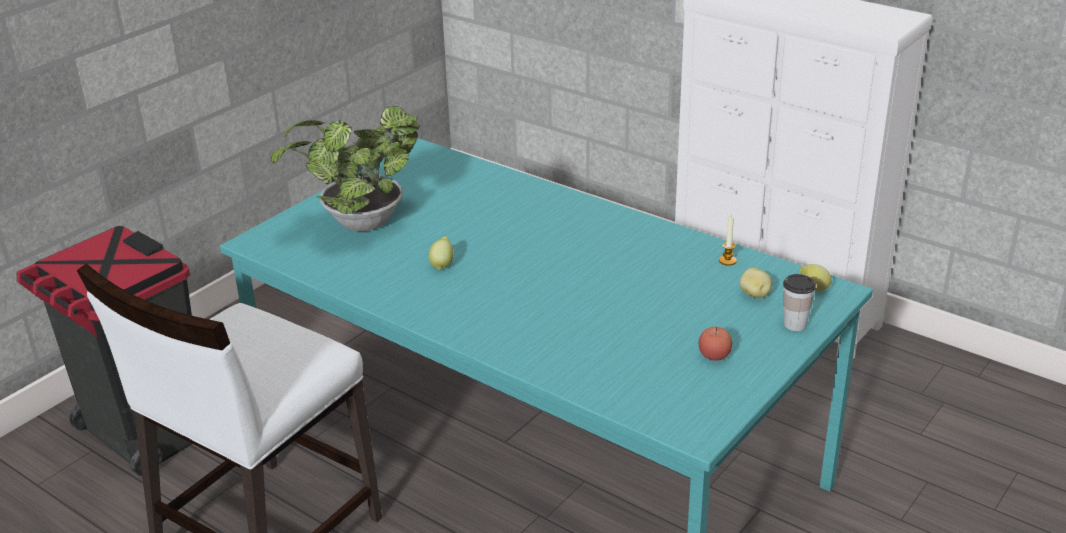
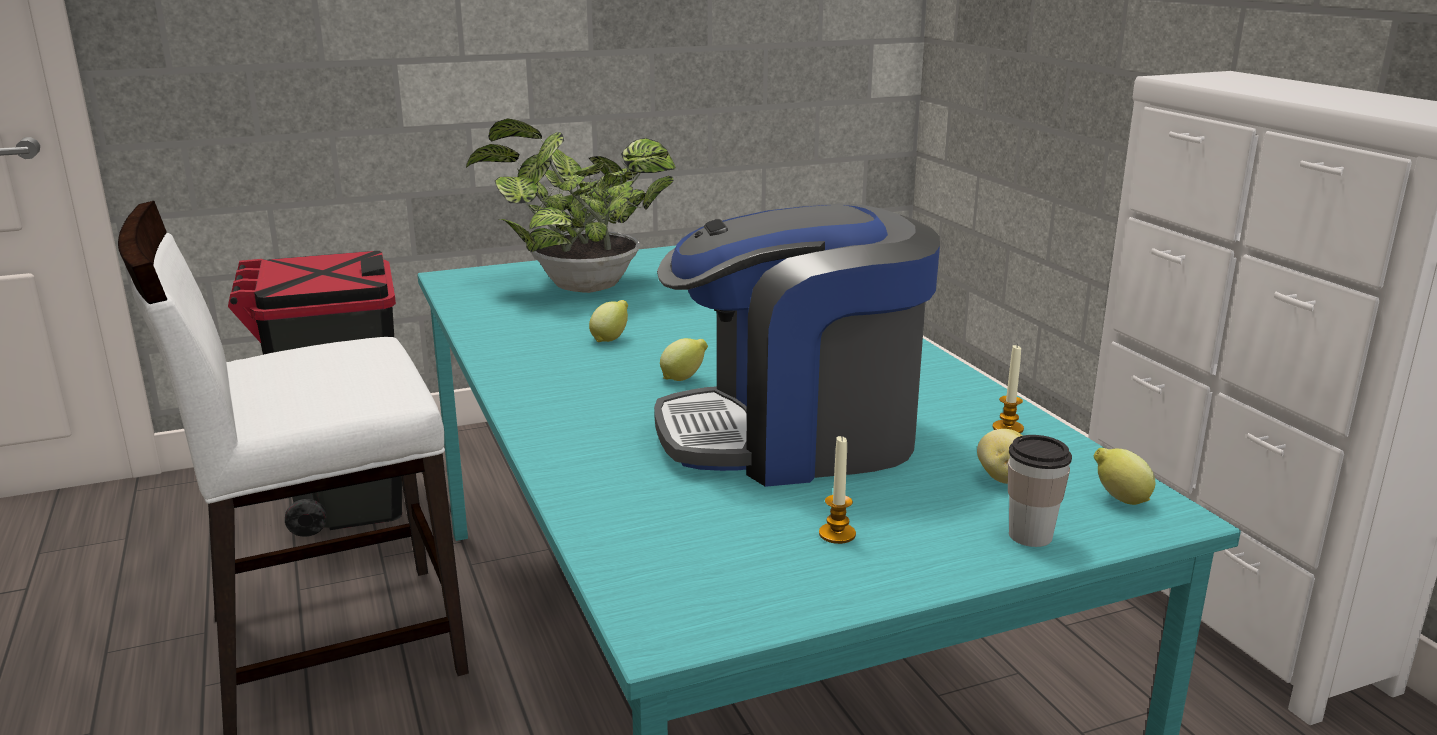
camera: 30 degrees right, 10 degrees down
apple [699,327,732,361] -> candle [819,436,856,544]
none -> coffee machine [654,204,940,487]
none -> lemon [660,338,708,381]

